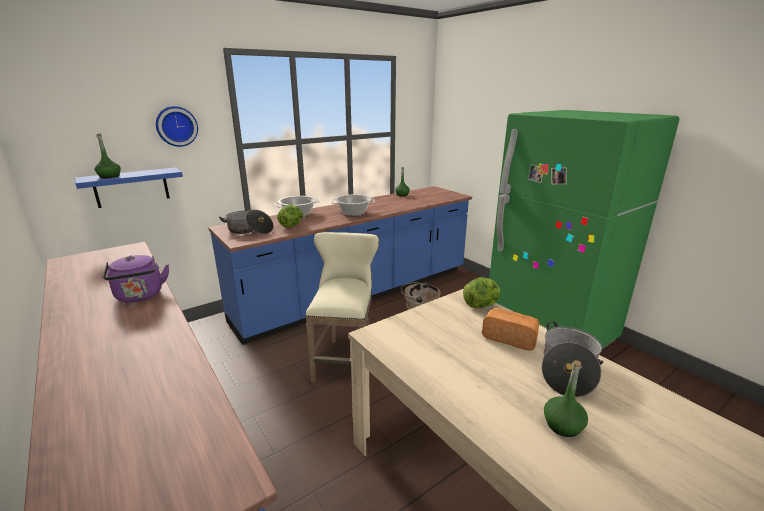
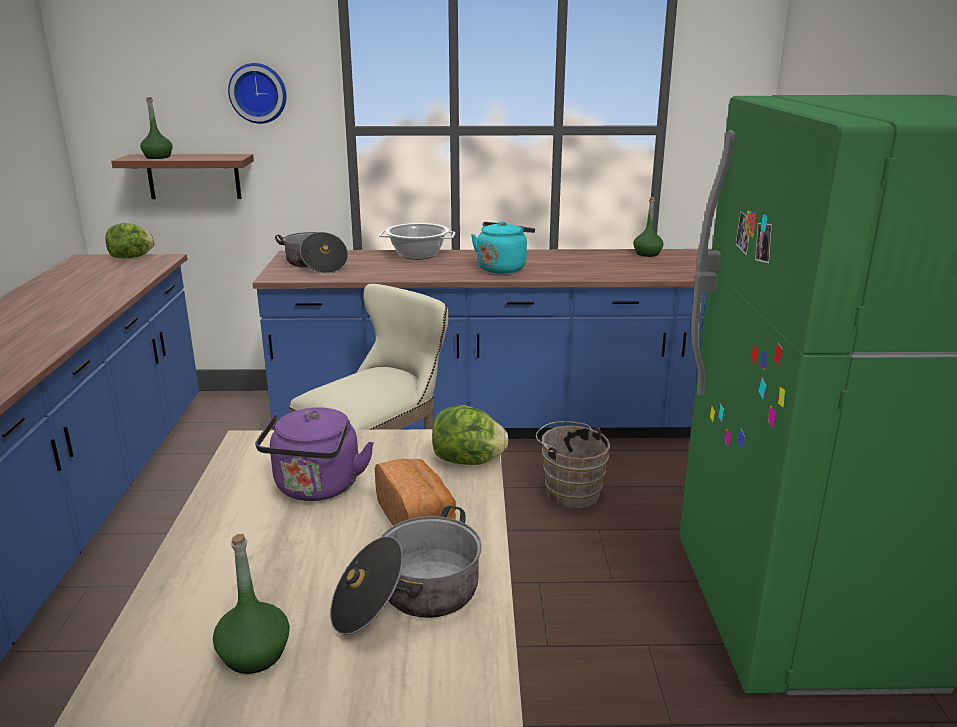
camera: 35 degrees right, 0 degrees up
blue shelf [75,167,183,208] -> brown shelf [111,154,254,199]
purple kettle [103,255,169,303] -> purple kettle moved to [255,408,374,501]
lettuce [277,205,303,227] -> lettuce moved to [105,223,155,259]
cooking pot [332,194,375,216] -> turquoise kettle [471,221,535,274]

